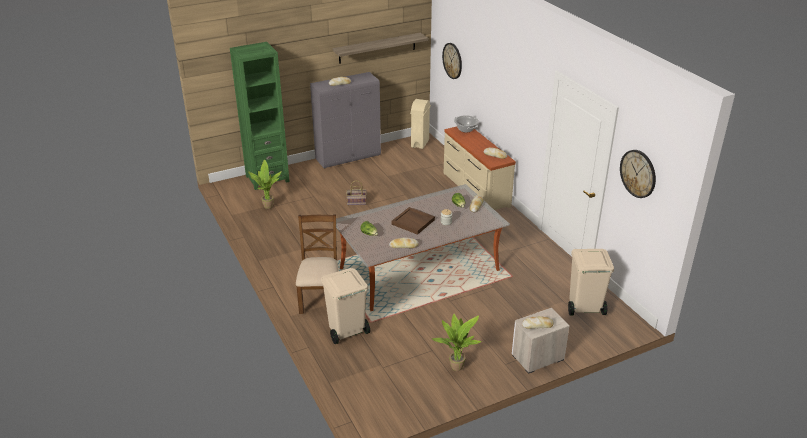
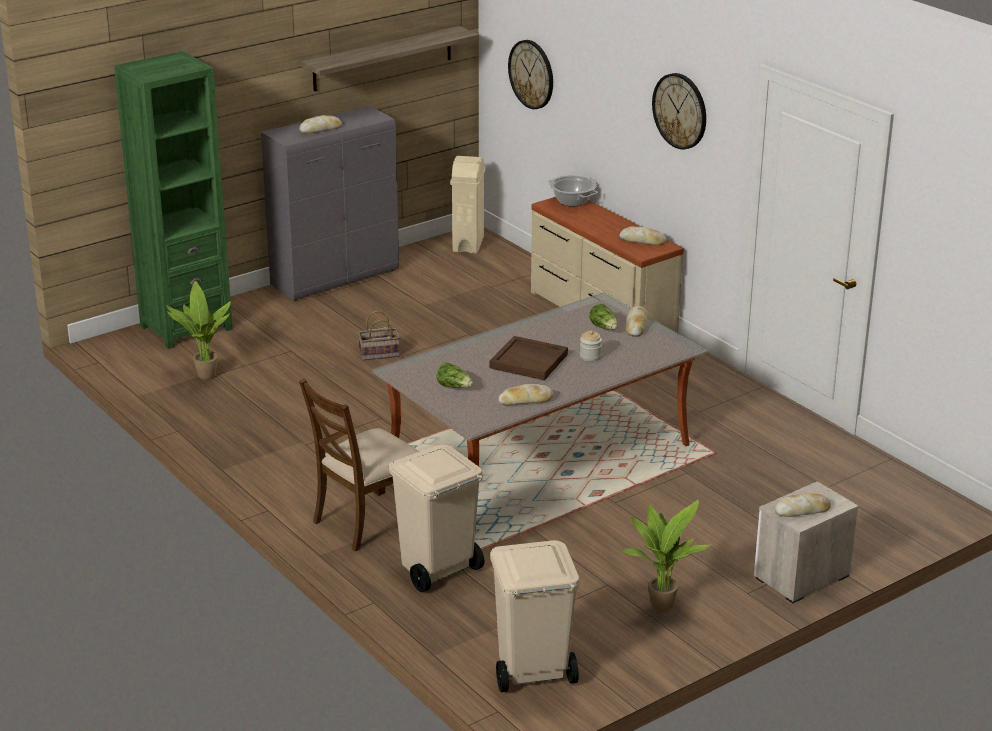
camera: 10 degrees left, 5 degrees down
brown chair [296,214,338,314] -> brown chair turned 120 degrees counterclockwise [299,379,419,552]
beige trash can [568,249,614,316] -> beige trash can moved to [490,540,580,692]
wall clock [620,150,656,198] -> wall clock moved to [652,73,706,149]

